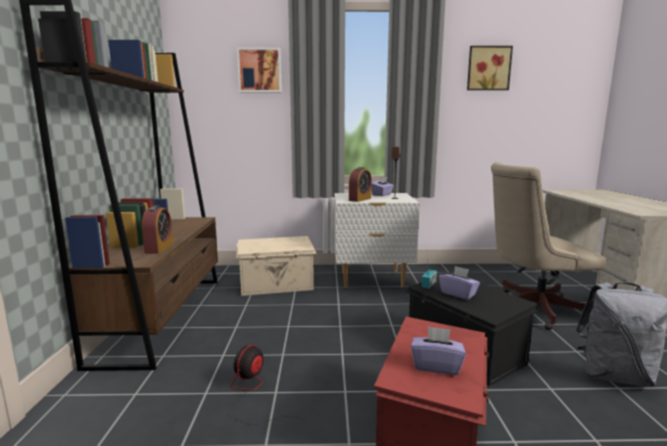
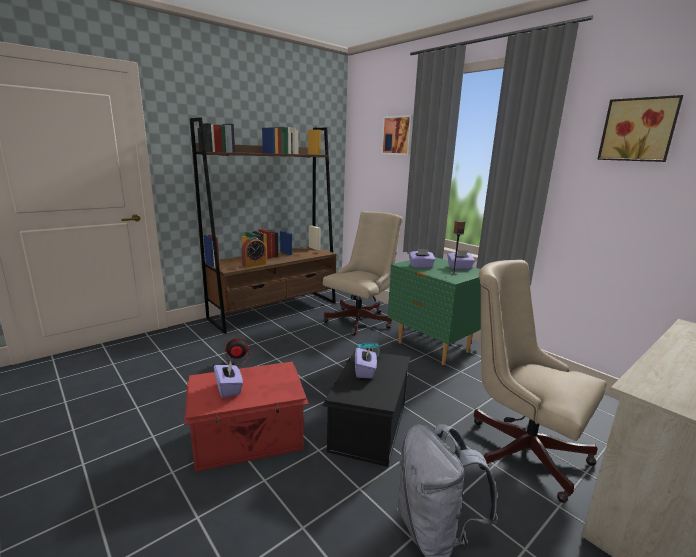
camera: 50 degrees right, 5 degrees up
beige storage box [236,236,317,296] -> beige office chair [323,211,403,336]
white nightstand [334,193,420,288] -> green nightstand [388,257,481,365]
alarm clock [349,167,372,202] -> purple tissue box [409,249,435,268]

